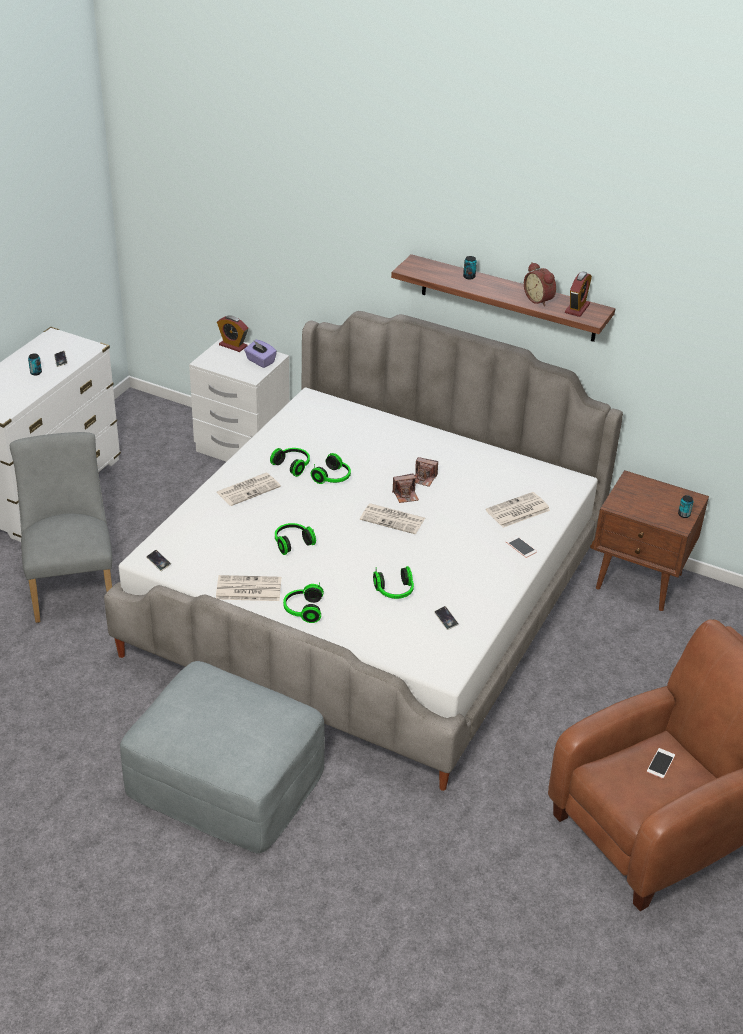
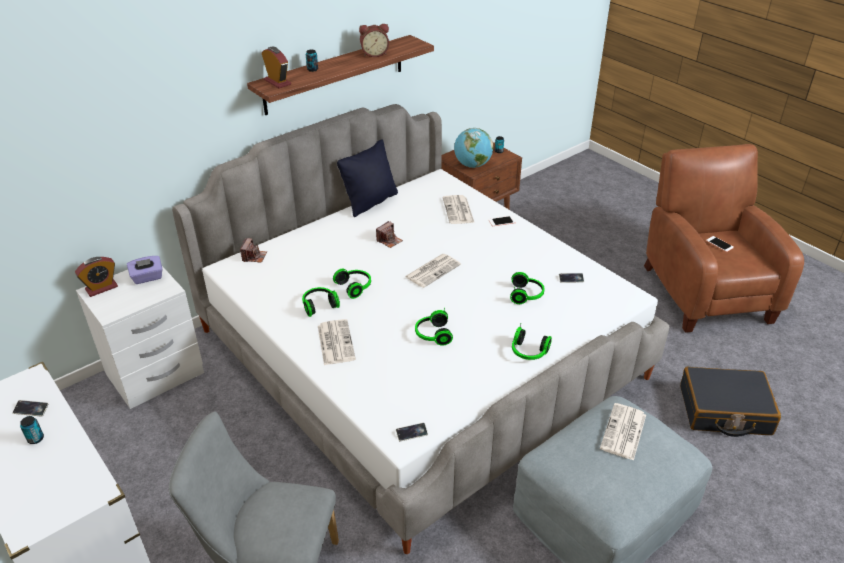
camera: 65 degrees left, 0 degrees up
newspaper [216,575,281,601] -> newspaper moved to [600,403,646,461]
camera [392,474,419,503] -> camera moved to [240,238,267,263]
alarm clock [565,272,592,317] -> alarm clock moved to [262,47,291,88]
none -> black pillow [337,139,398,217]
none -> globe [454,128,493,168]
none -> black suitcase [680,367,781,437]

